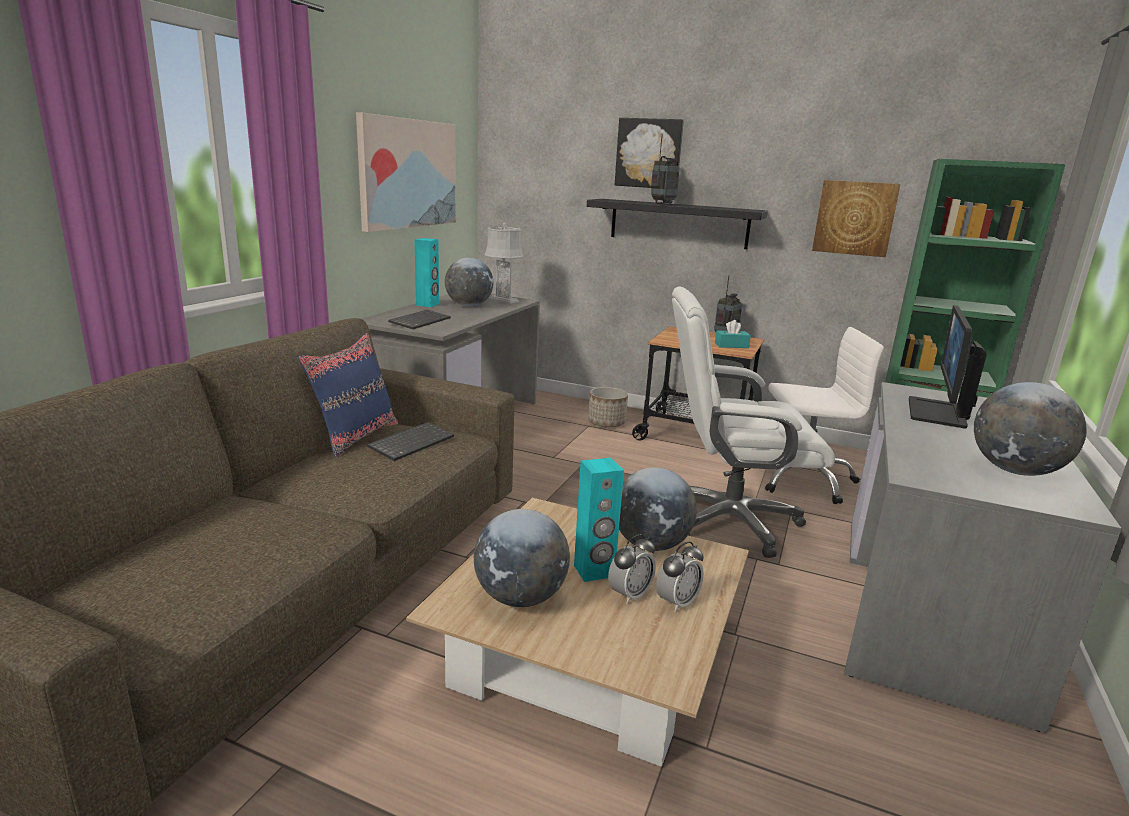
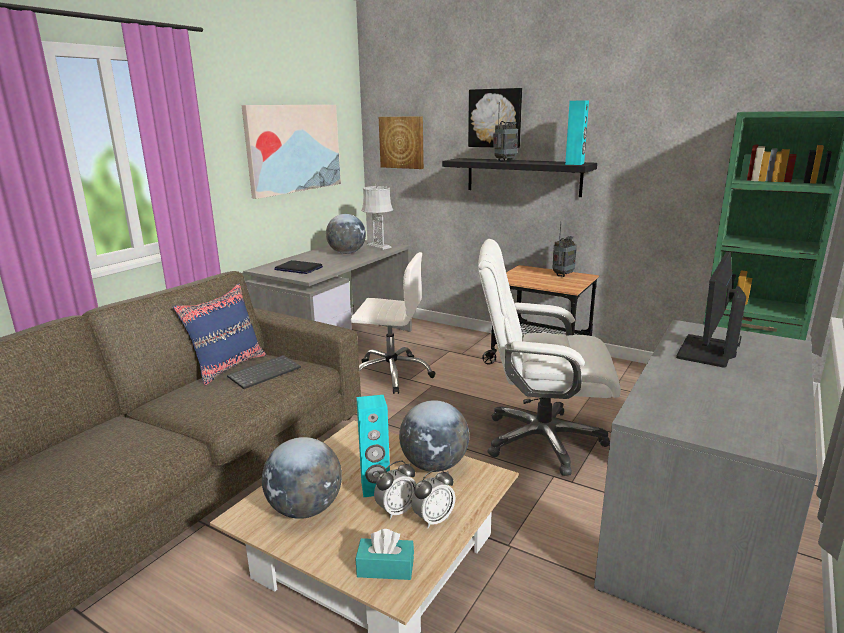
camera: 10 degrees right, 0 degrees up
keyboard [388,310,451,329] -> laptop [274,260,323,274]
turquoise speaker [414,238,439,307] -> turquoise speaker moved to [565,100,589,165]
planter [588,387,628,427] -> none
turquoise tissue box [715,320,751,348] -> turquoise tissue box moved to [355,529,414,580]
white office chair [765,327,884,504] -> white office chair moved to [351,252,436,394]
picture [812,180,900,257] -> picture moved to [379,116,424,169]
globe [974,382,1087,476] -> none

